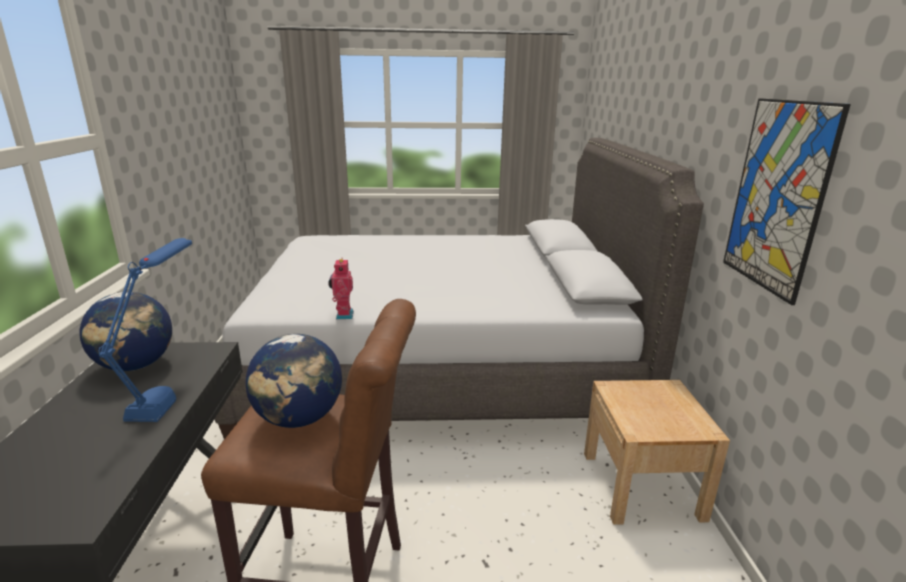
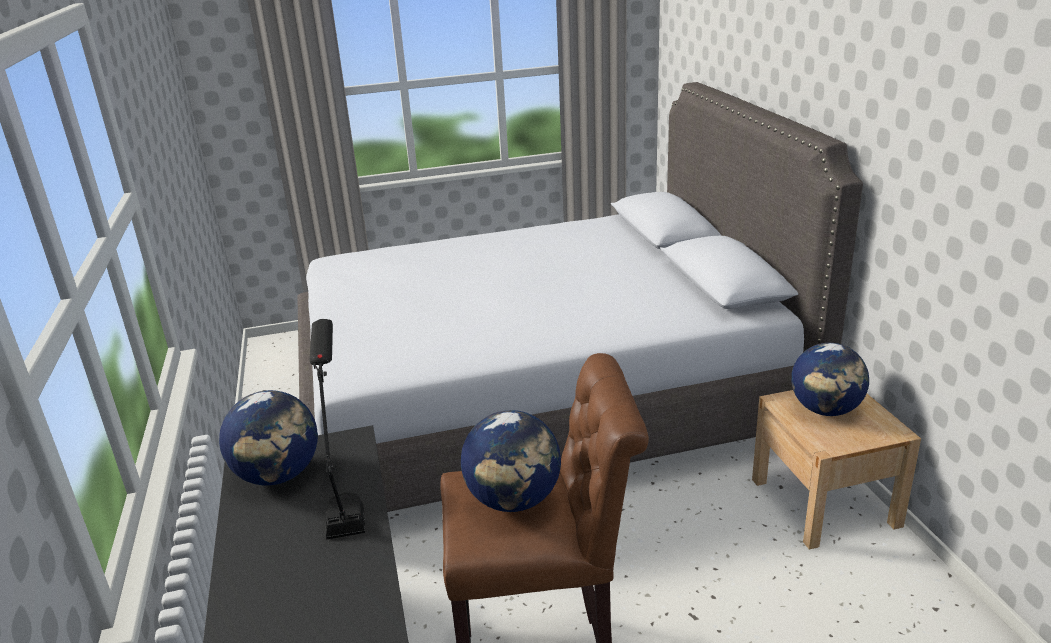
camera: 10 degrees left, 5 degrees up
blue table lamp [99,238,192,422] -> black table lamp [310,319,365,540]
toy robot [328,259,354,319] -> none
picture [723,98,851,305] -> none
none -> globe [791,343,869,416]

